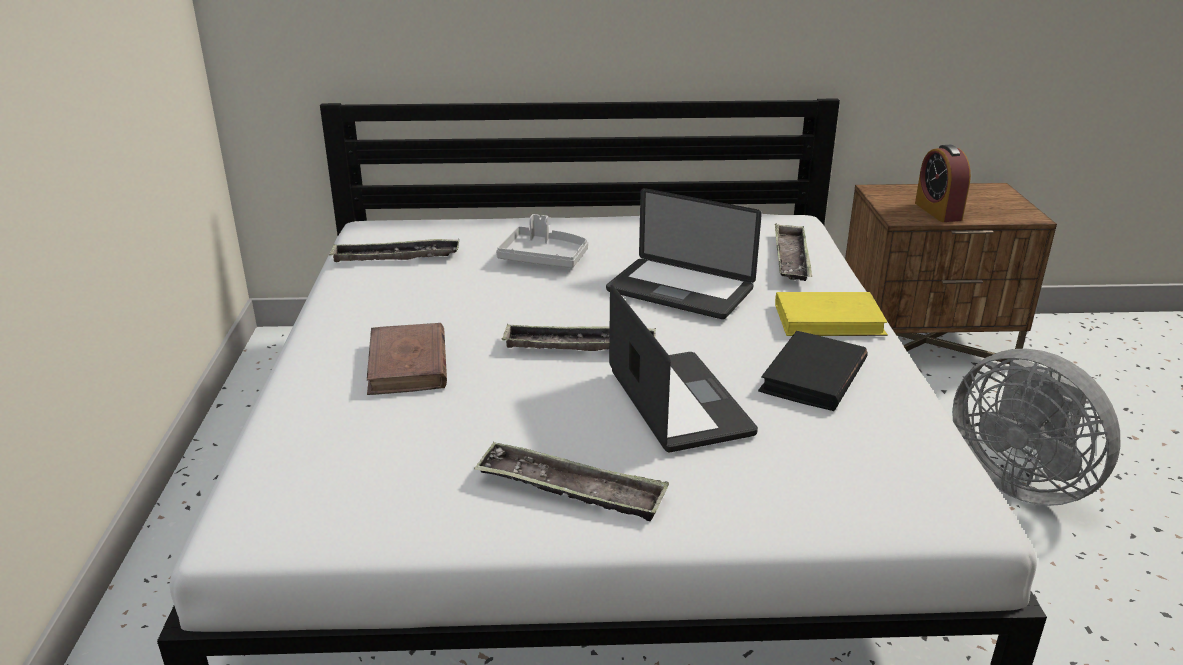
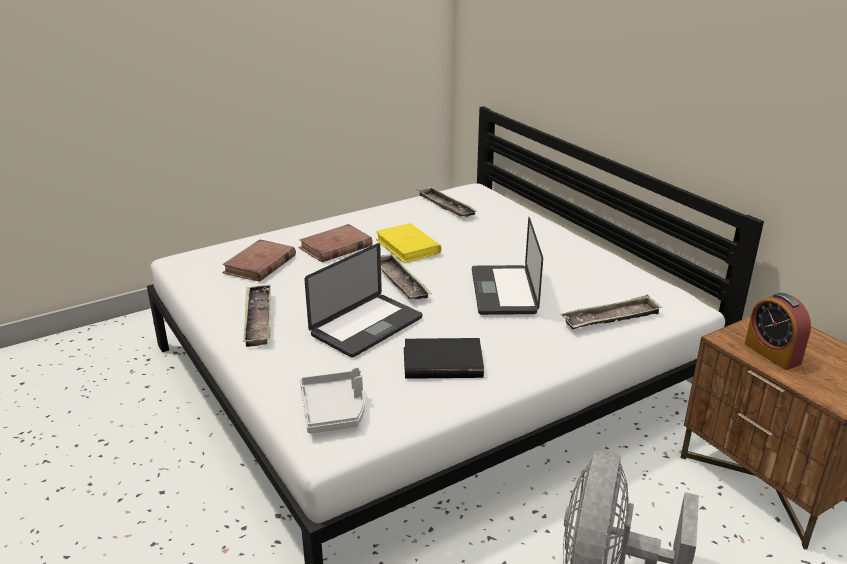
camera: 60 degrees right, 0 degrees up
grey tray [496,214,588,268] -> grey tray moved to [300,367,365,433]
yellow book [775,292,888,336] -> yellow book moved to [376,223,442,263]
alarm clock [915,145,971,222] -> alarm clock turned 75 degrees counterclockwise [745,293,811,370]
none -> brown book [222,239,296,282]

